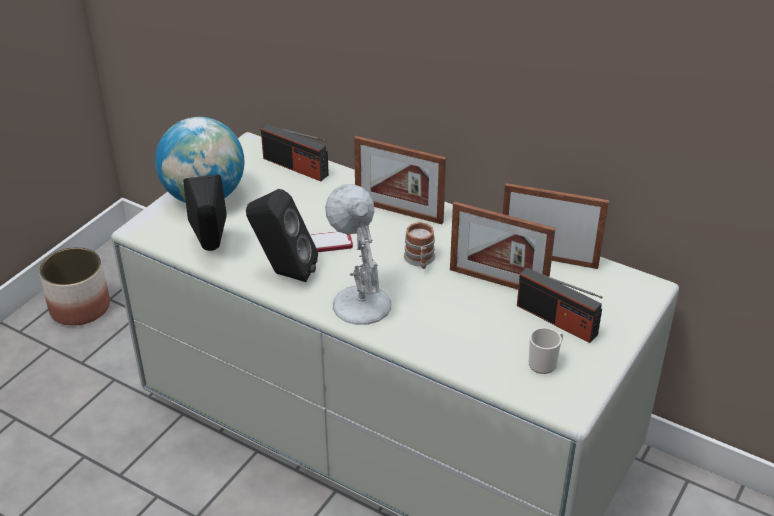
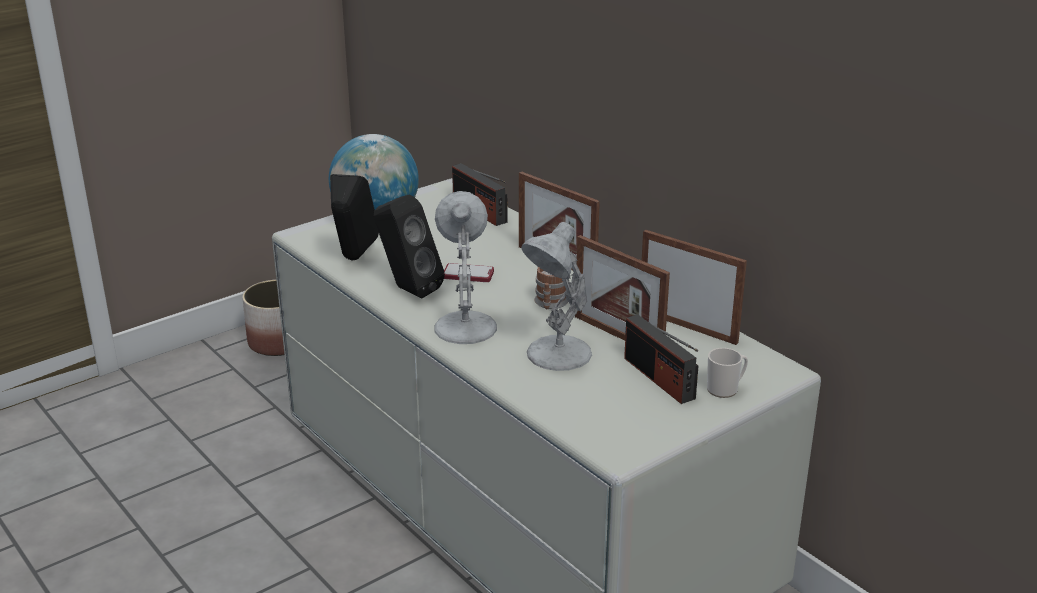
camera: 20 degrees right, 10 degrees down
mug [529,328,563,374] -> mug moved to [707,348,748,398]
none -> white table lamp [521,222,592,371]

